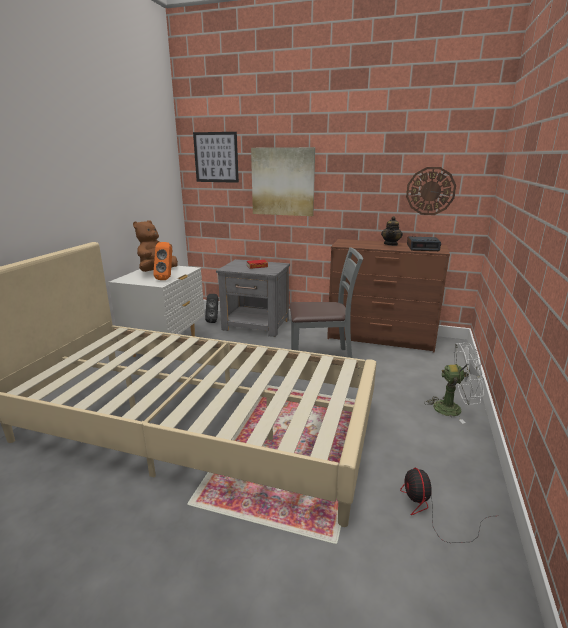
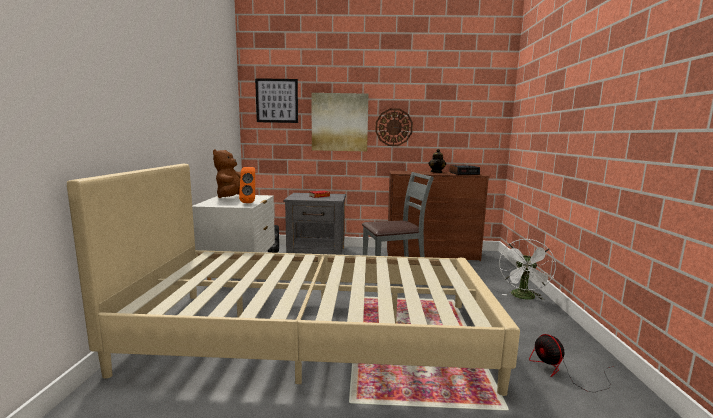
camera: 15 degrees left, 10 degrees down
wall clock [406,167,456,215] -> wall clock moved to [375,108,413,146]
white fan [424,343,484,423] -> white fan turned 120 degrees clockwise [499,239,556,300]

